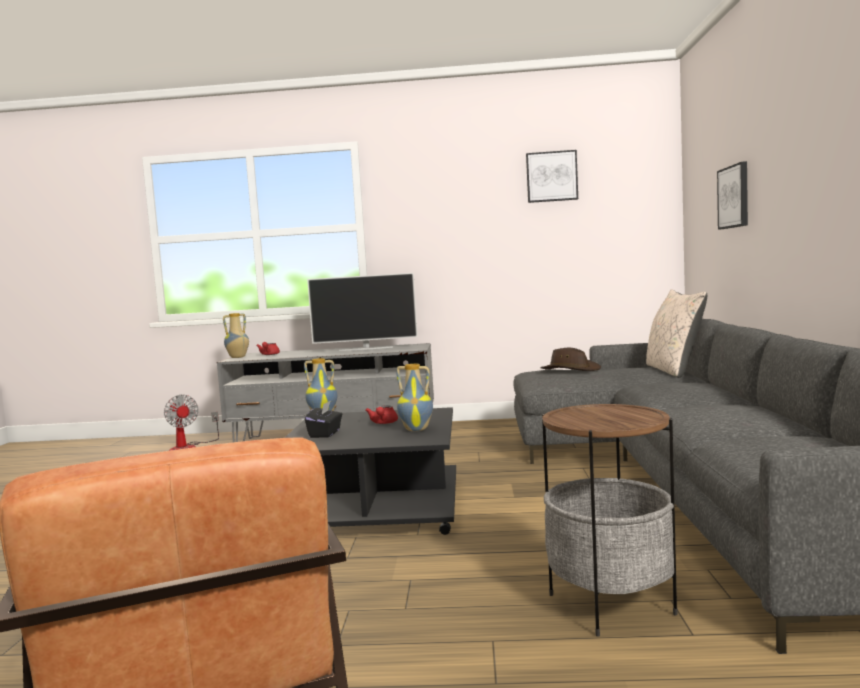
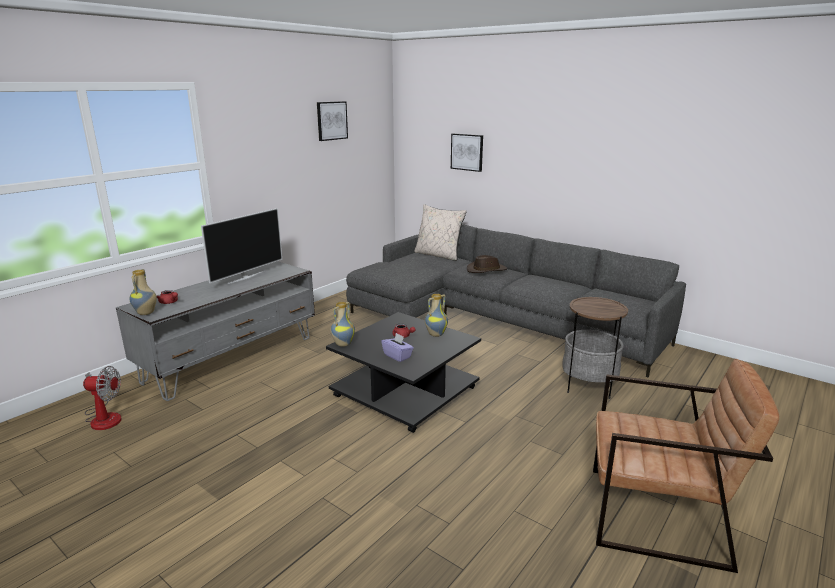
camera: 55 degrees left, 15 degrees up
black tissue box [305,400,342,438] -> purple tissue box [381,333,414,362]
brown hat [540,348,601,371] -> brown hat moved to [467,255,507,273]

